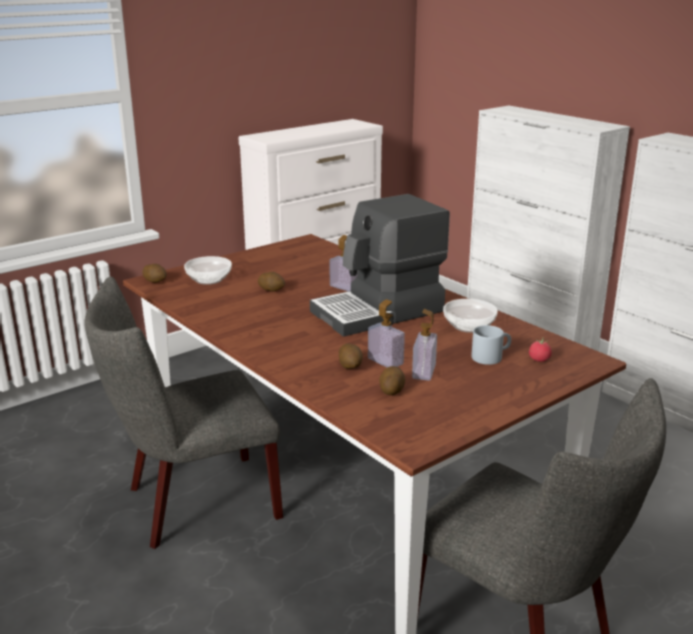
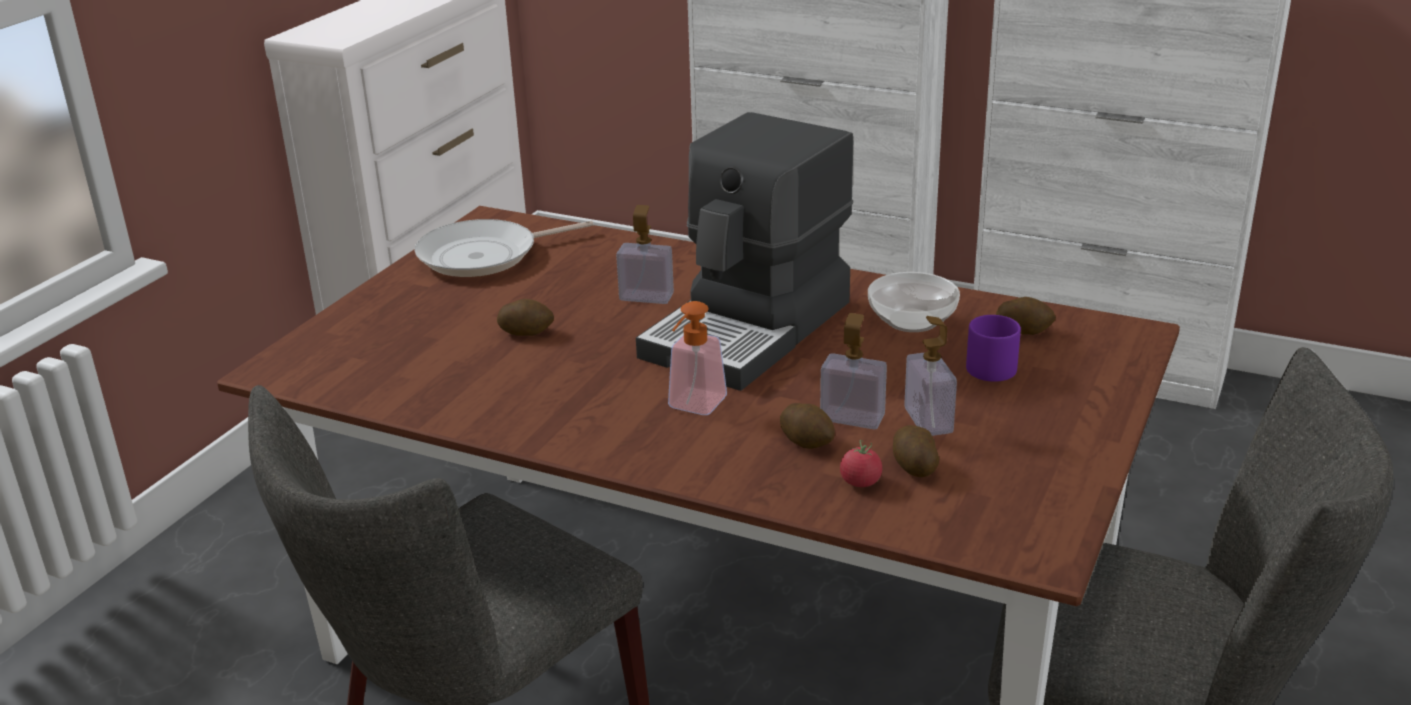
camera: 25 degrees left, 5 degrees up
potato [142,264,167,283] -> potato moved to [996,297,1056,335]
bowl [184,256,232,285] -> none
grey mug [472,325,511,365] -> purple mug [966,315,1021,382]
tomato [529,338,552,362] -> tomato moved to [840,440,882,487]
none -> frying pan [415,219,594,277]
none -> soap dispenser [668,301,727,415]

